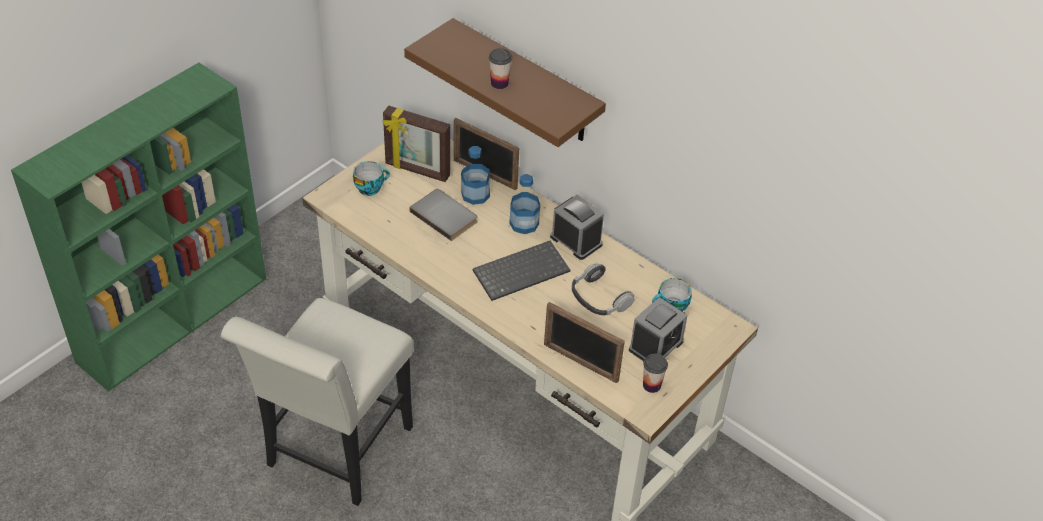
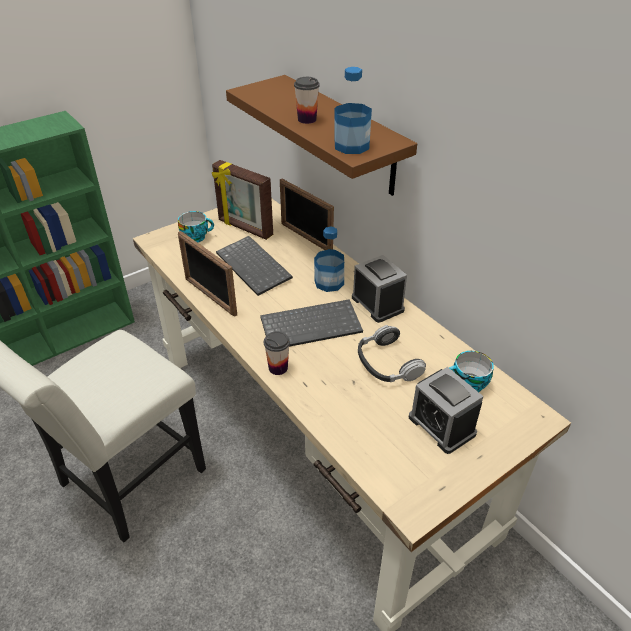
camera: 15 degrees right, 5 degrees down
grey book [410,189,478,241] -> keyboard [216,236,293,296]
bottle [461,146,490,205] -> bottle moved to [334,67,372,154]
picture frame [544,302,625,383] -> picture frame moved to [178,231,237,317]
alarm clock [629,297,688,361] -> alarm clock turned 90 degrees clockwise [409,367,483,454]
cup [643,354,668,393] -> cup moved to [264,331,290,375]

